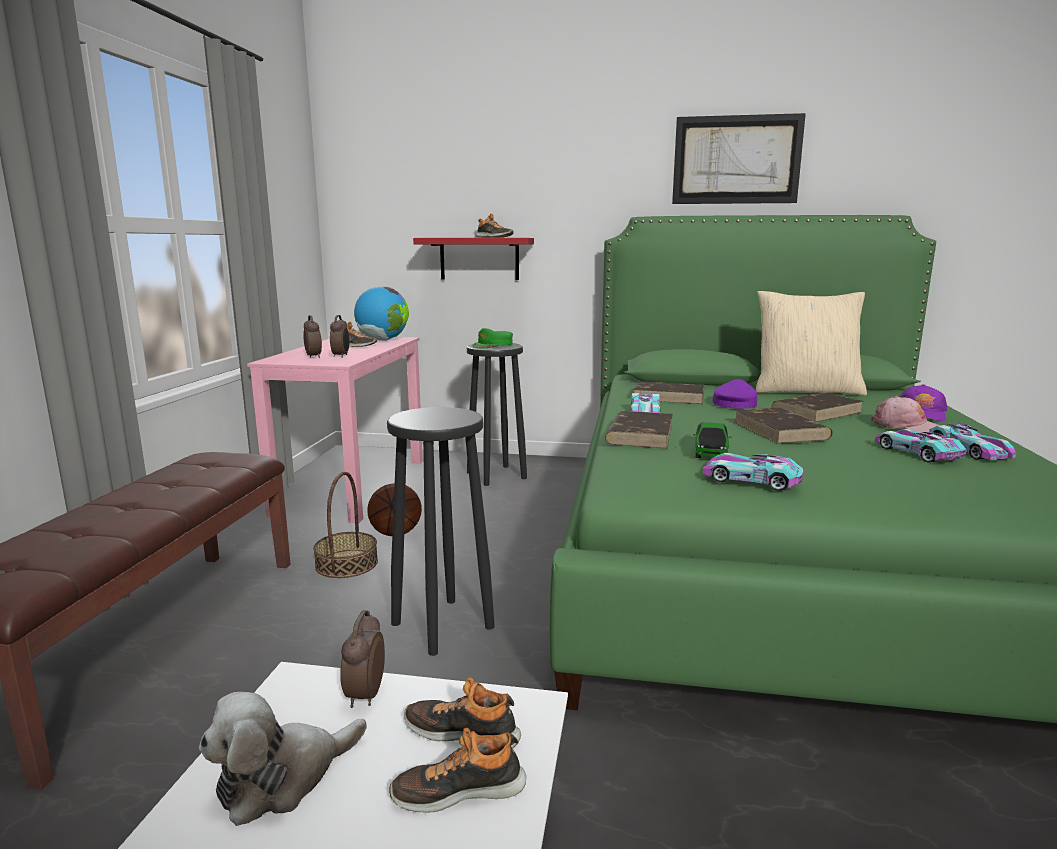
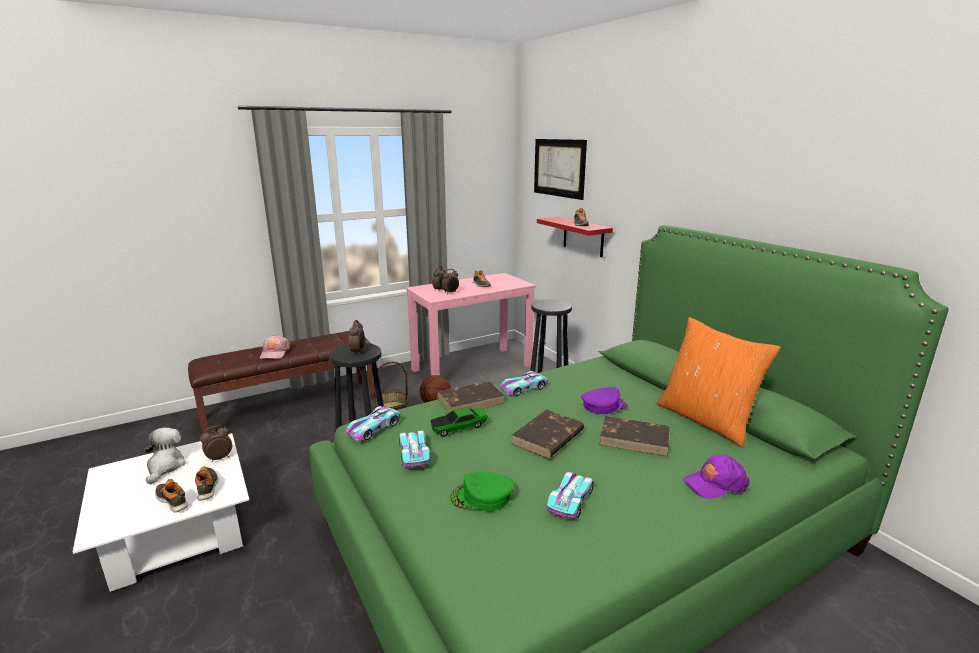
camera: 50 degrees right, 5 degrees up
plush toy [199,692,367,826] -> plush toy turned 75 degrees clockwise [144,427,186,484]
globe [354,287,409,341] -> none
green cap [472,328,513,348] -> green cap moved to [450,471,514,511]
brown book [633,381,704,404] -> none
picture [672,113,806,204] -> picture moved to [534,139,587,200]
beige pillow [756,291,867,396] -> orange pillow [657,317,781,447]
pink cap [871,396,939,435] -> pink cap moved to [260,335,290,359]
toy car [929,422,1016,460] -> toy car moved to [345,406,400,441]
none -> alarm clock [349,320,365,355]

